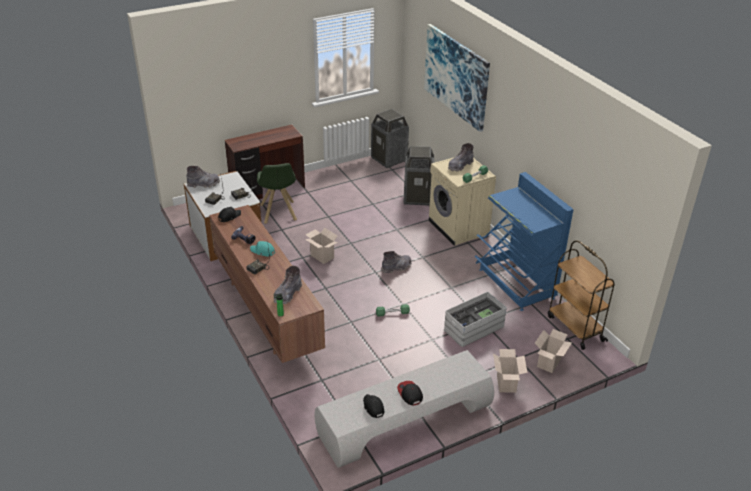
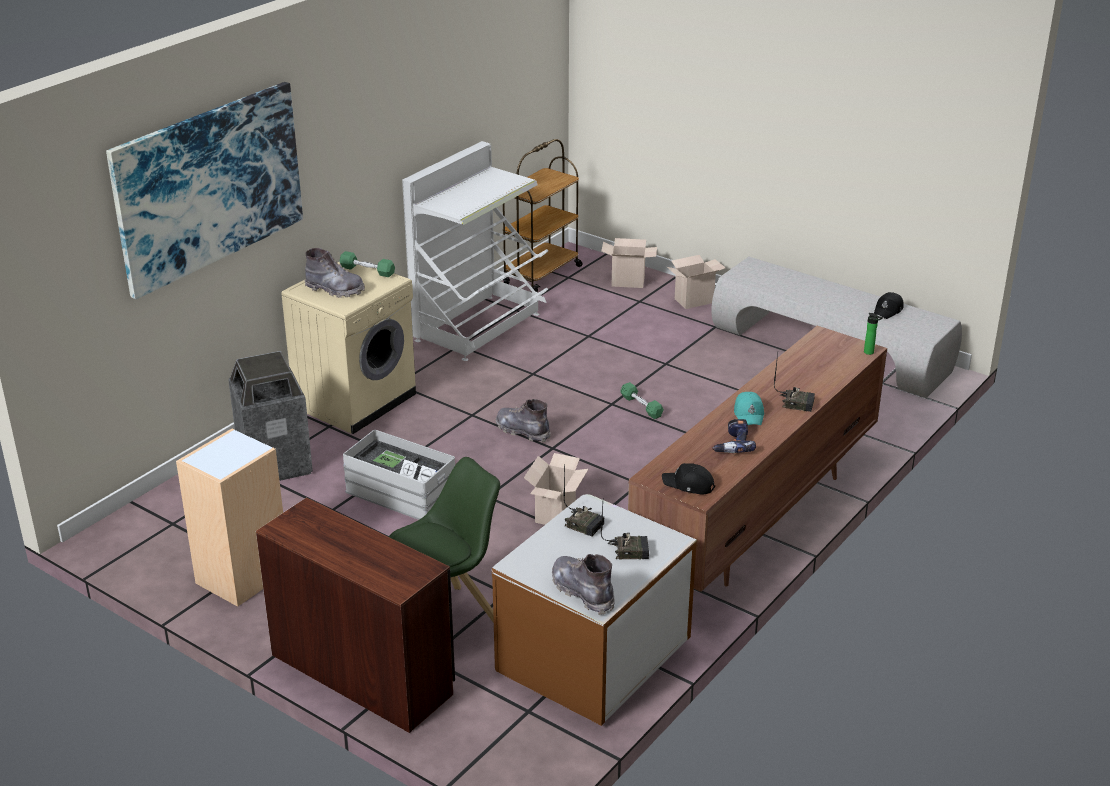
camera: 115 degrees left, 5 degrees down
grey boot [274,266,302,304] -> none
trash can [371,109,409,168] -> none
cap [397,381,423,405] -> none
grey storage box [444,292,507,347] -> grey storage box moved to [343,430,455,520]
blue shoe rack [475,172,573,311] -> white shoe rack [402,141,548,361]
none -> bookcase [176,429,283,607]

